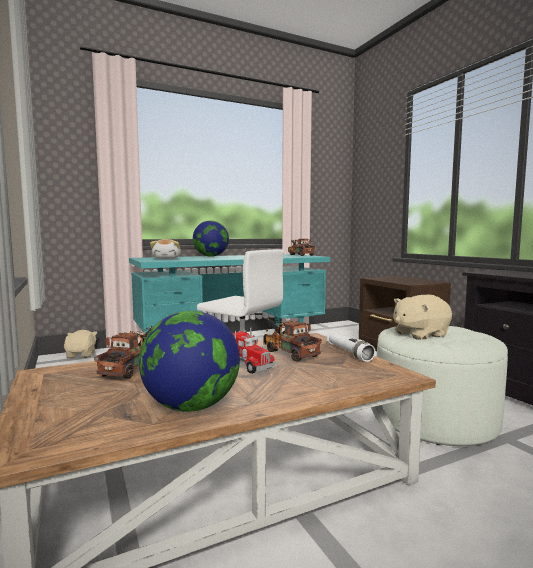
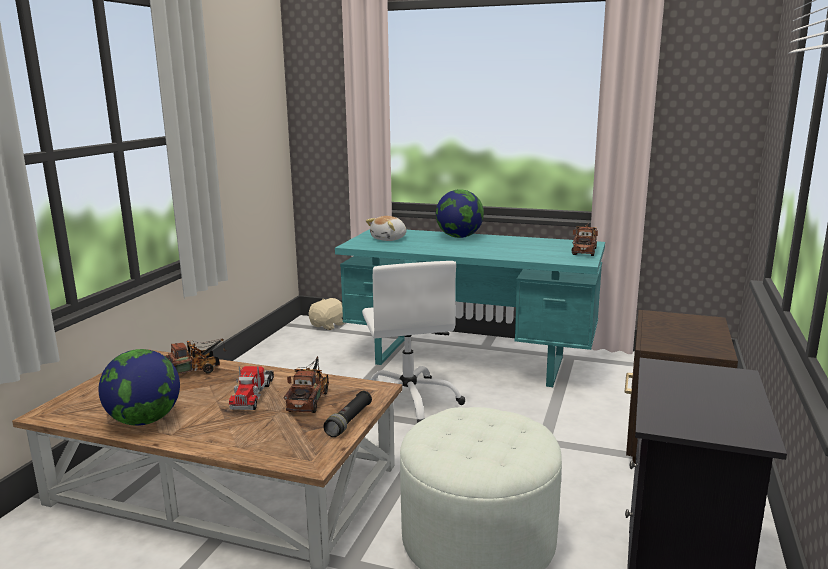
camera: 45 degrees right, 10 degrees up
white flashlight [326,331,375,362] -> black flashlight [323,391,372,437]
beige plush toy [393,295,452,340] -> none

